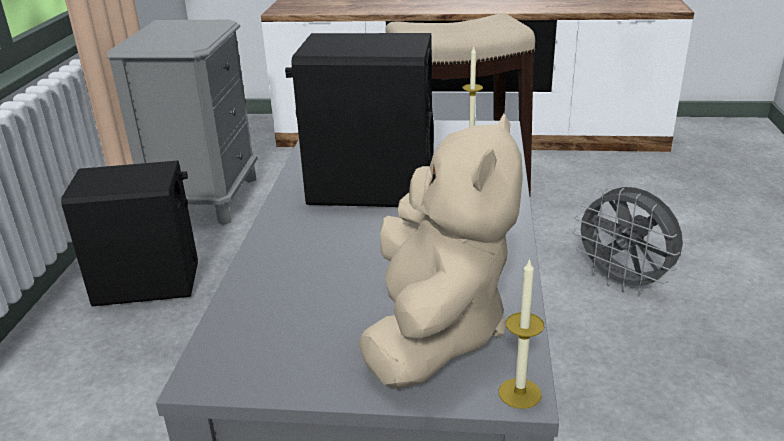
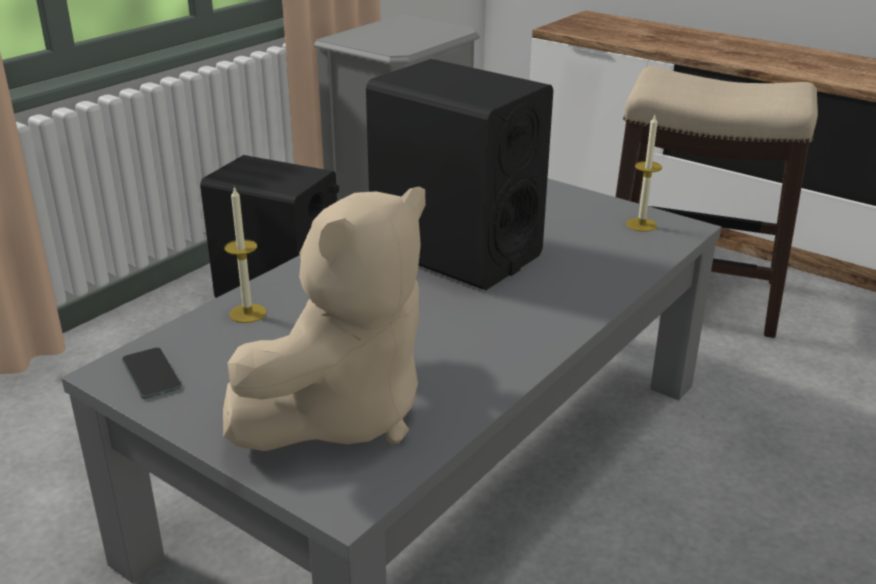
camera: 30 degrees right, 0 degrees up
candle [499,258,544,409] -> candle moved to [225,186,266,323]
grey fan [573,187,683,294] -> none
none -> phone [122,348,182,399]

